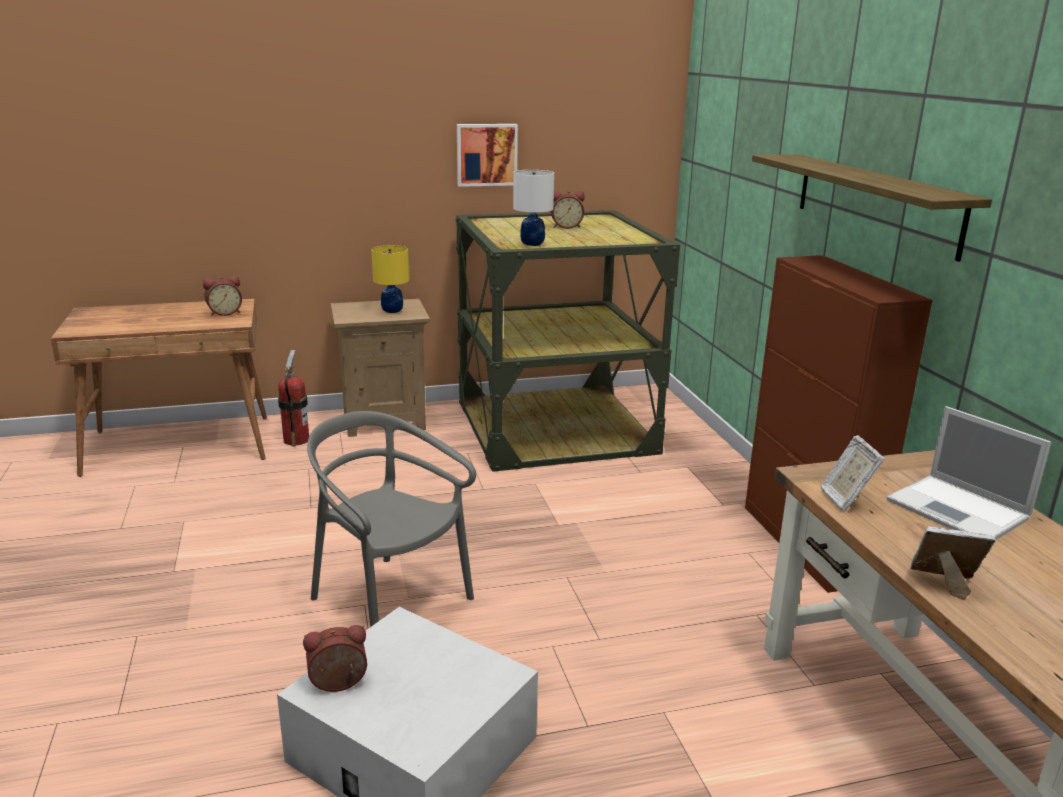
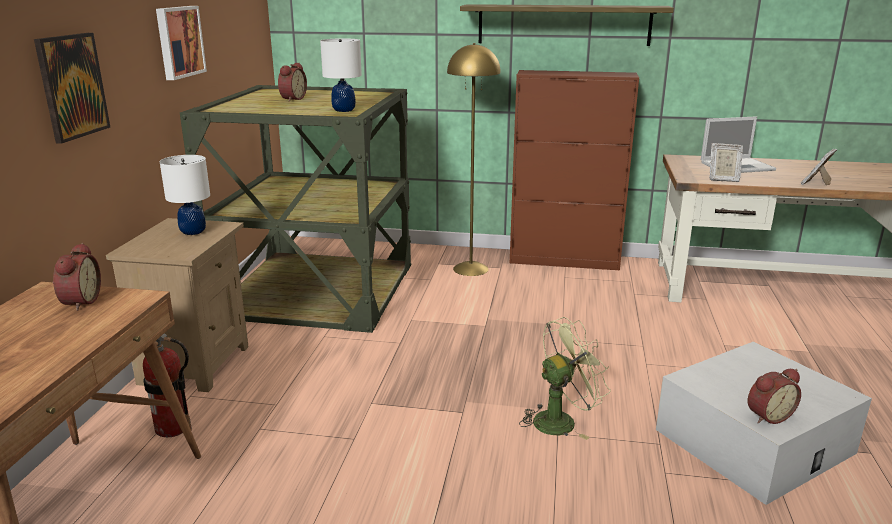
camera: 65 degrees left, 0 degrees up
alarm clock [303,625,367,692] -> alarm clock turned 120 degrees counterclockwise [748,369,801,424]
grey chair [307,411,476,627] -> green fan [519,317,611,440]
yellow table lamp [371,245,409,313] -> white table lamp [160,155,210,235]
none -> picture [34,33,110,144]
none -> yellow floor lamp [447,43,501,276]

